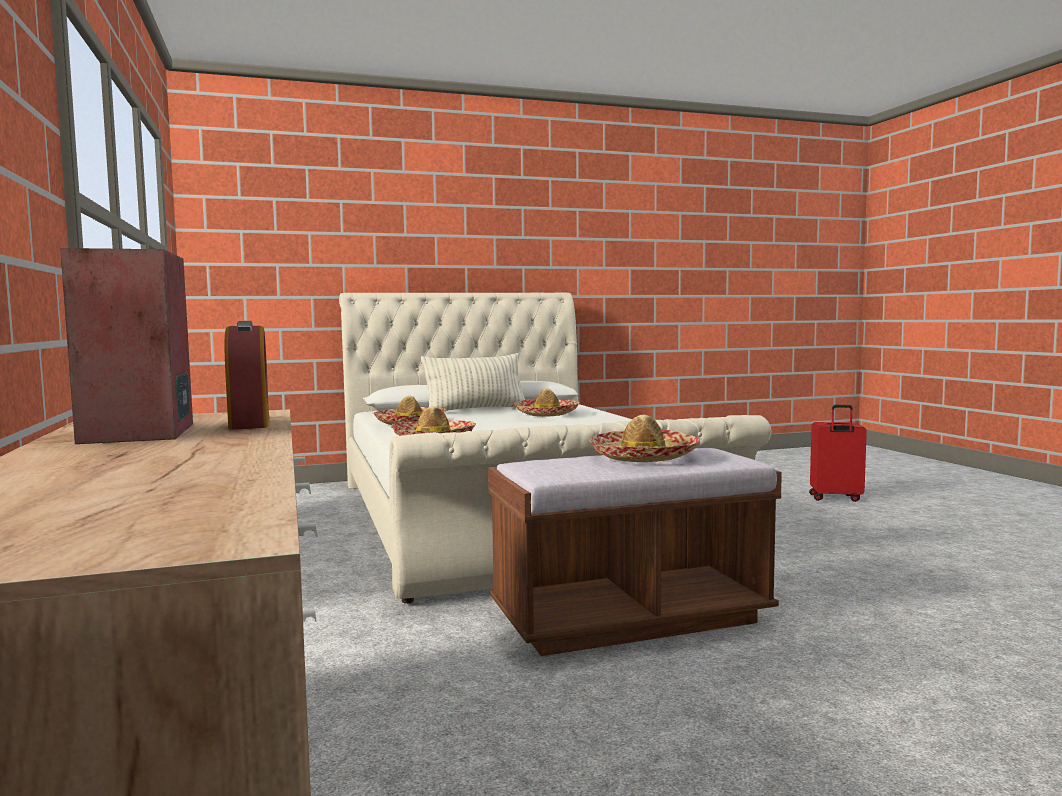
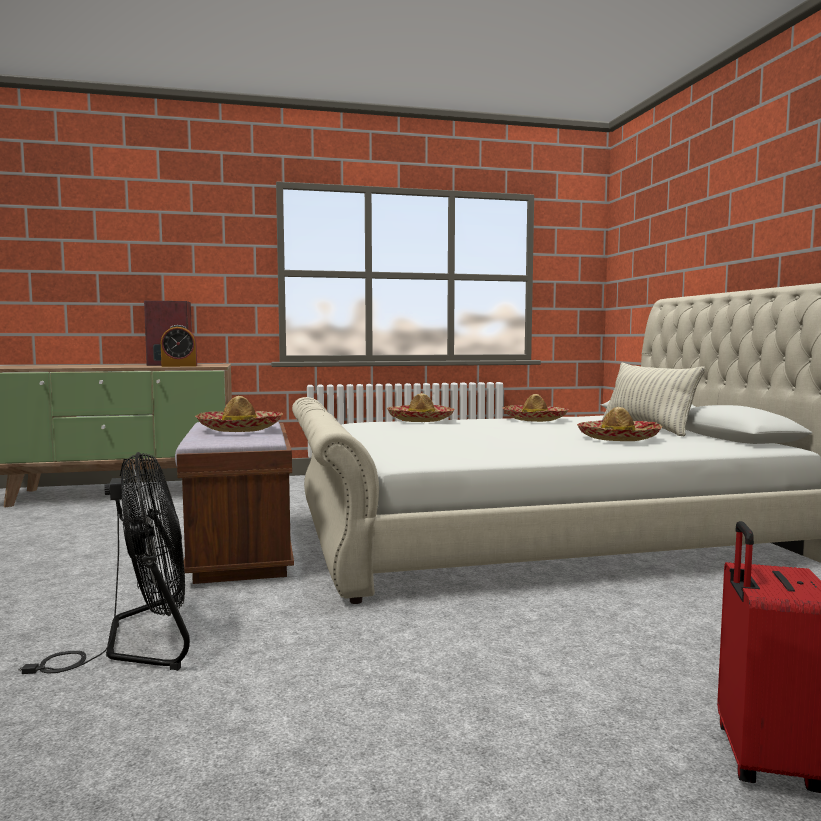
camera: 95 degrees right, 0 degrees up
none -> black fan [19,452,190,674]

